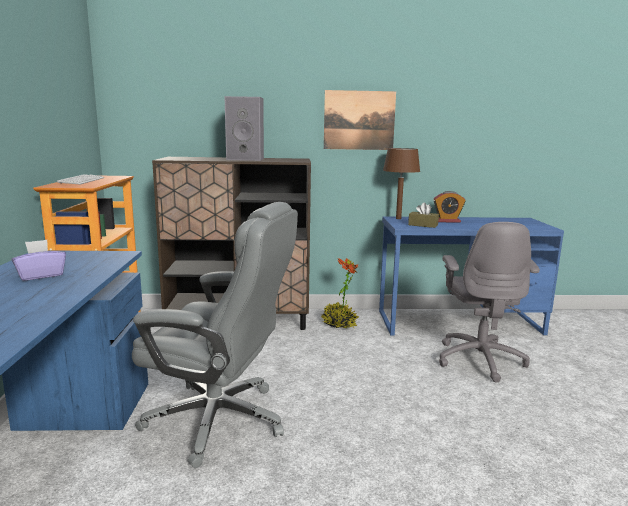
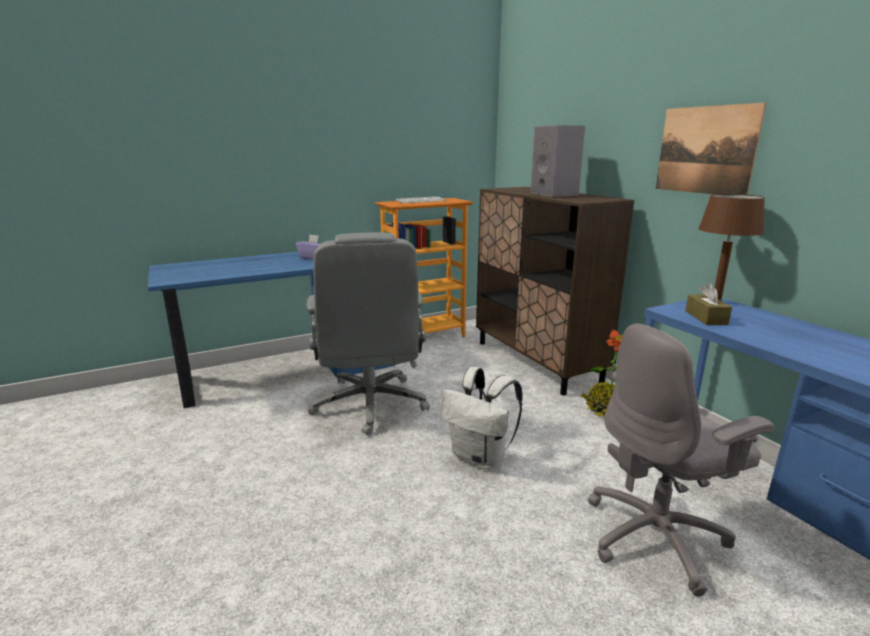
camera: 65 degrees right, 5 degrees up
alarm clock [433,191,466,223] -> none
none -> white backpack [441,367,522,470]

